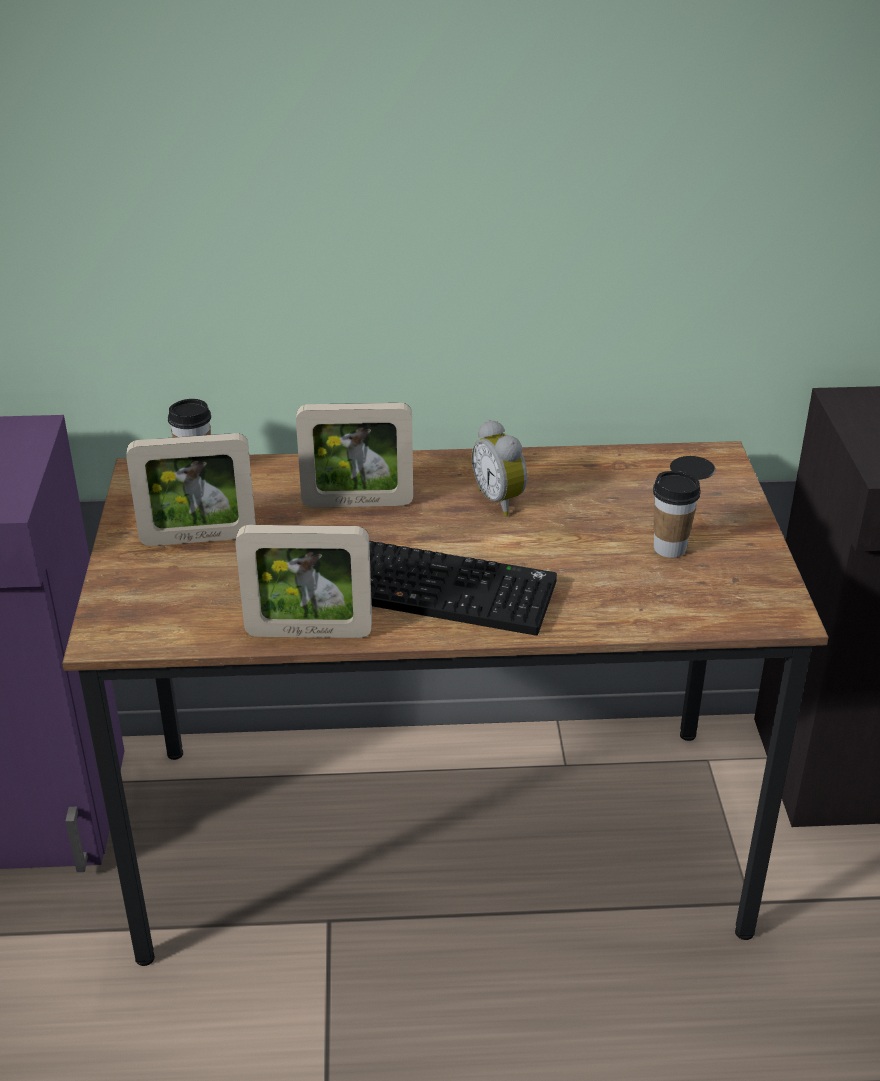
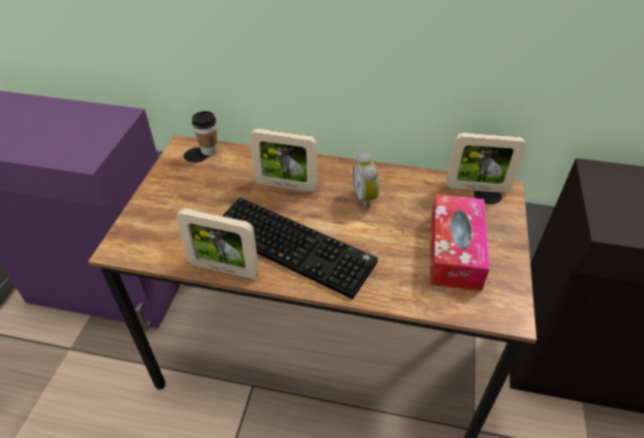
camera: 15 degrees right, 10 degrees up
picture frame [126,433,256,546] -> picture frame moved to [446,133,526,193]
cup [653,471,701,558] -> tissue box [430,194,490,291]

